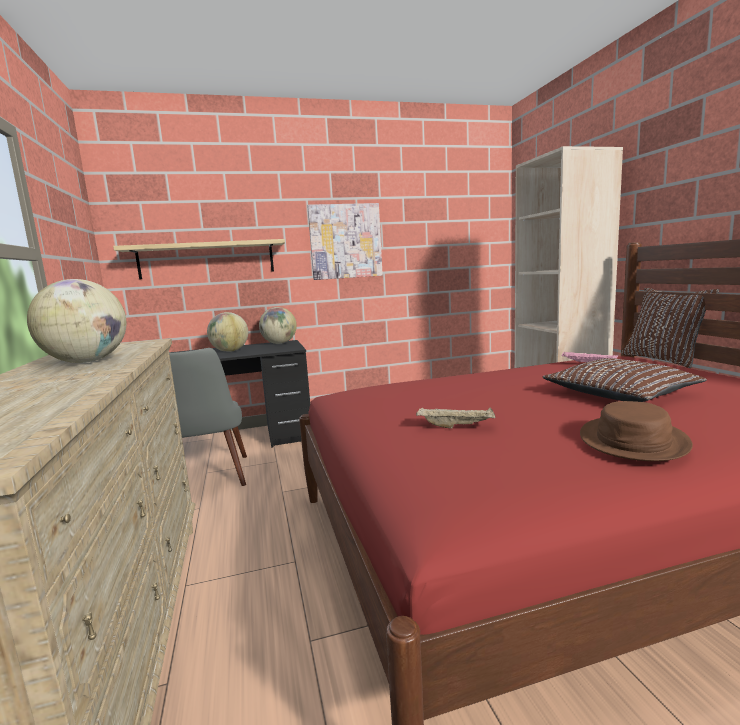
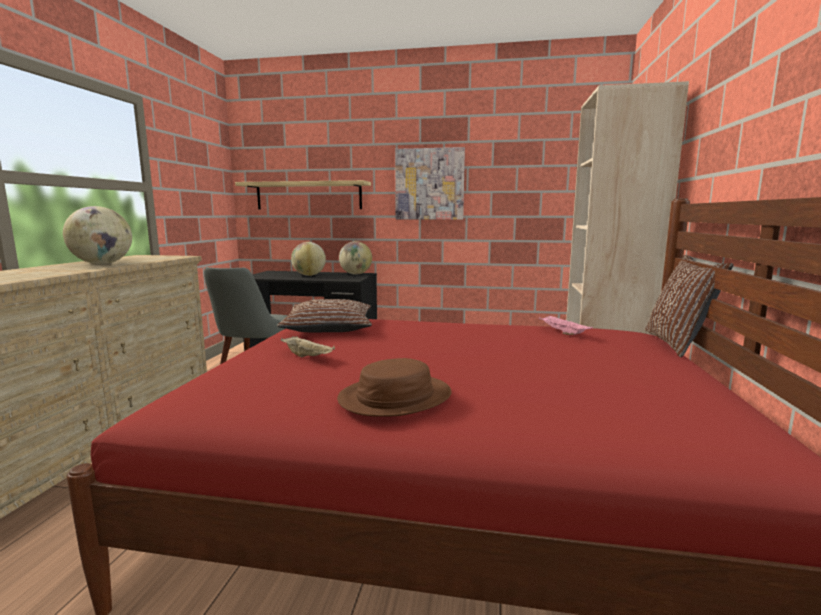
camera: 25 degrees right, 0 degrees up
brown pillow [542,358,707,402] -> brown pillow moved to [277,299,372,332]

